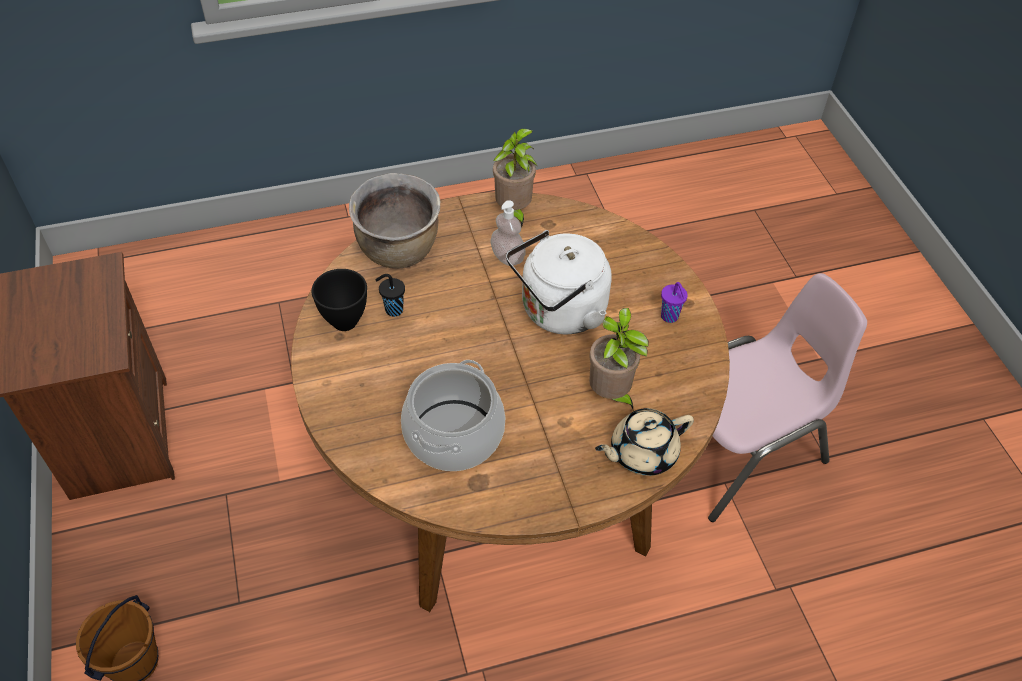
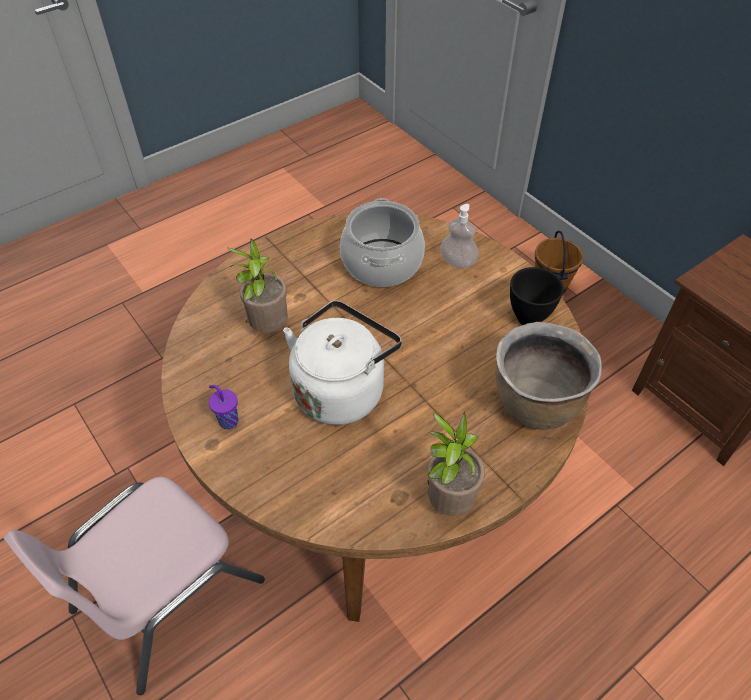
camera: 160 degrees right, 0 degrees up
black cup [375,274,405,317] -> none
soap dispenser [491,200,526,266] -> soap dispenser moved to [440,204,479,268]
beige teapot [595,408,694,476] -> none

